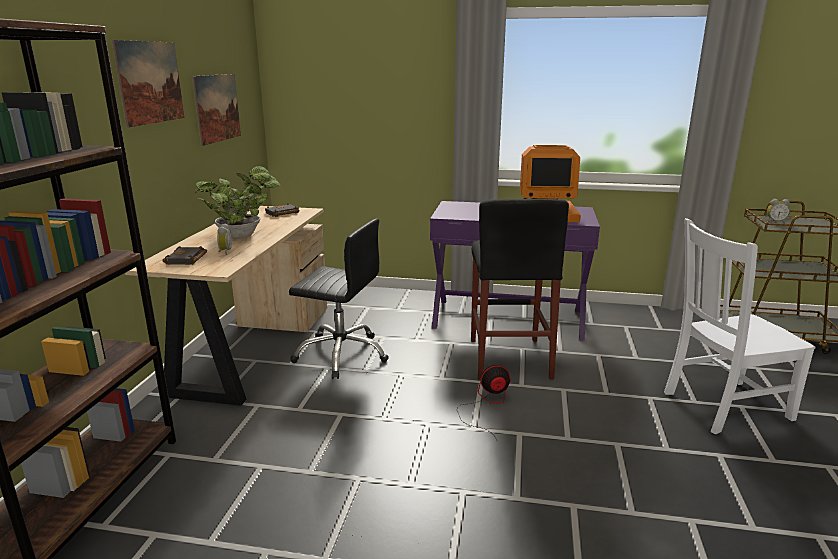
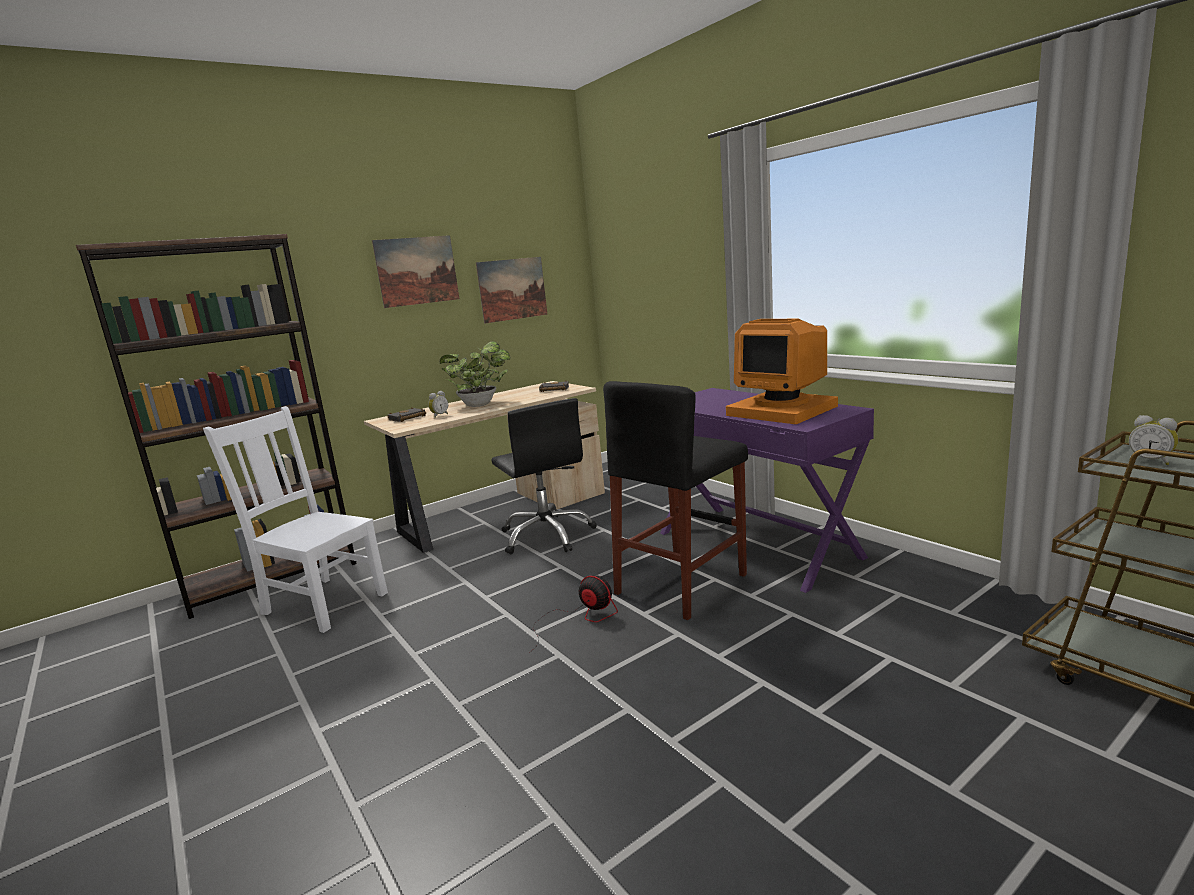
camera: 45 degrees right, 5 degrees down
white chair [664,218,815,434] -> white chair moved to [203,406,388,633]

